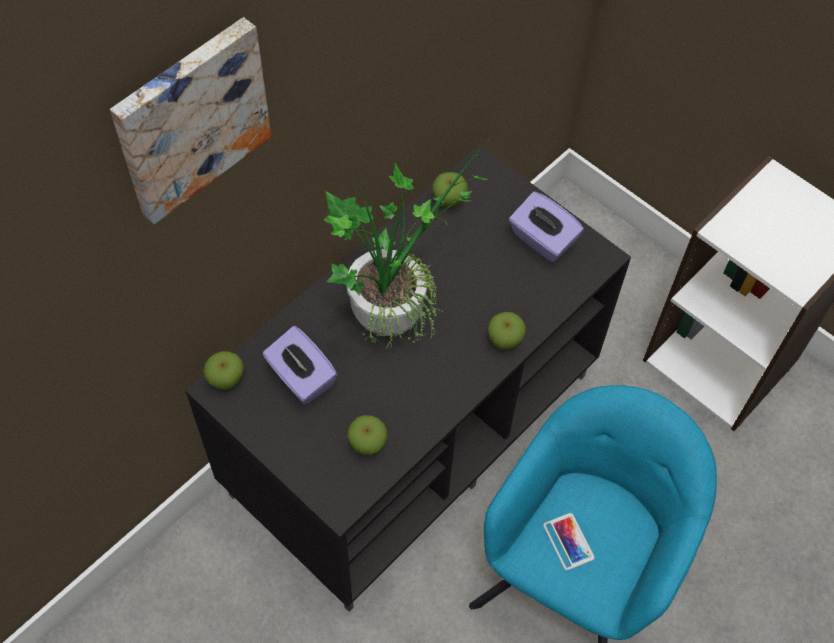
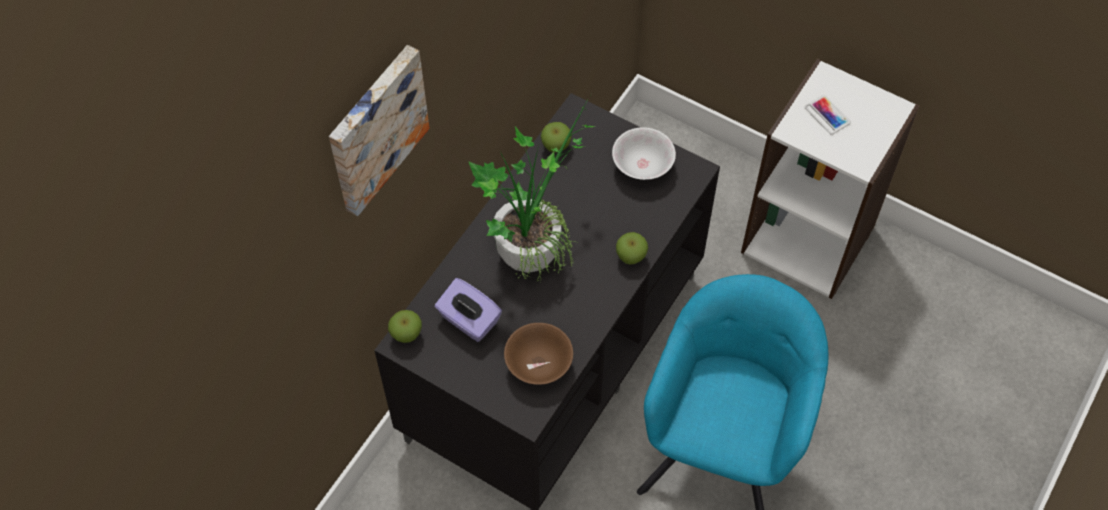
camera: 10 degrees left, 0 degrees up
apple [347,415,387,455] -> brown bowl [504,323,573,385]
purple tissue box [509,192,584,262] -> white bowl [612,127,676,180]
phone [543,513,595,571] -> phone moved to [805,95,851,135]

